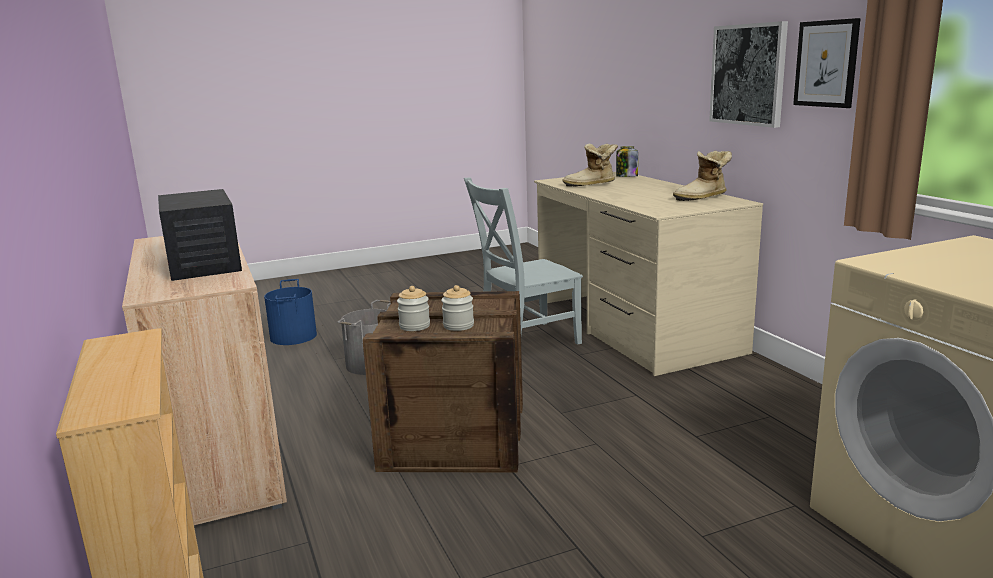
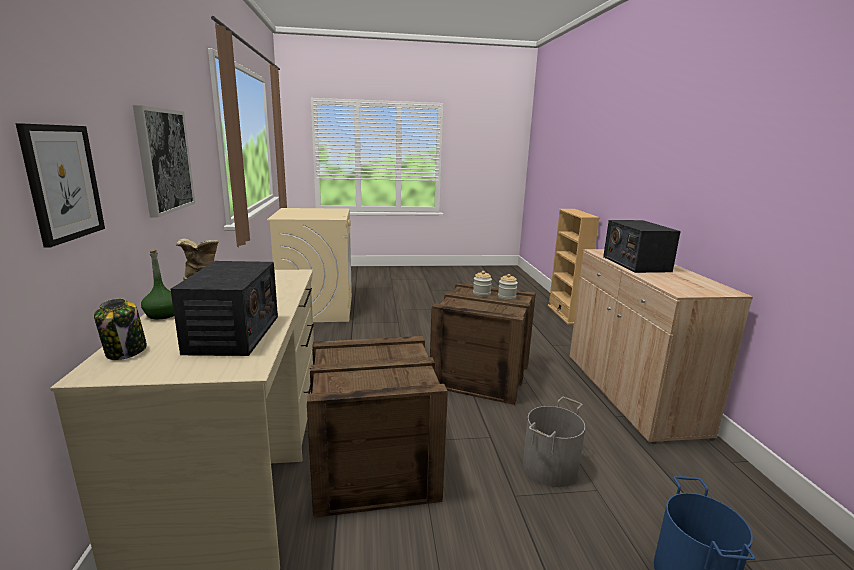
camera: 165 degrees left, 0 degrees up
grey chair [464,178,583,344] -> crate [307,336,448,518]
boot [562,144,618,187] -> radio [170,261,278,356]
picture [793,18,861,108] -> picture moved to [16,123,105,248]
none -> green bottle [141,250,174,319]

